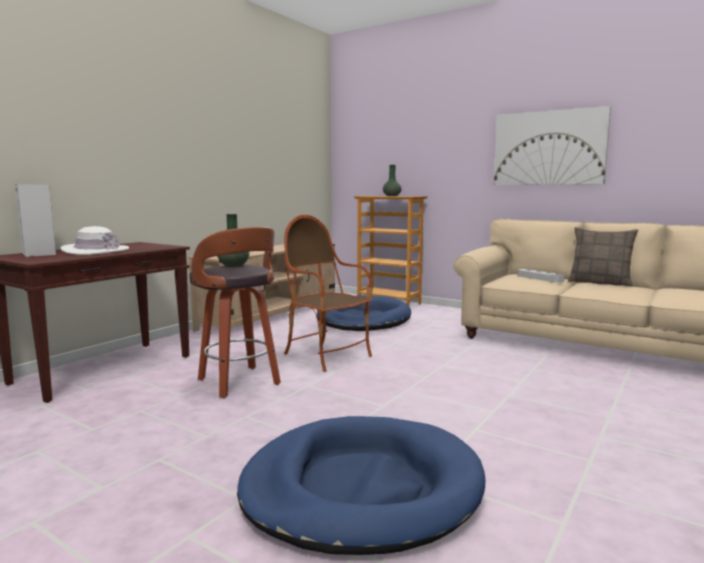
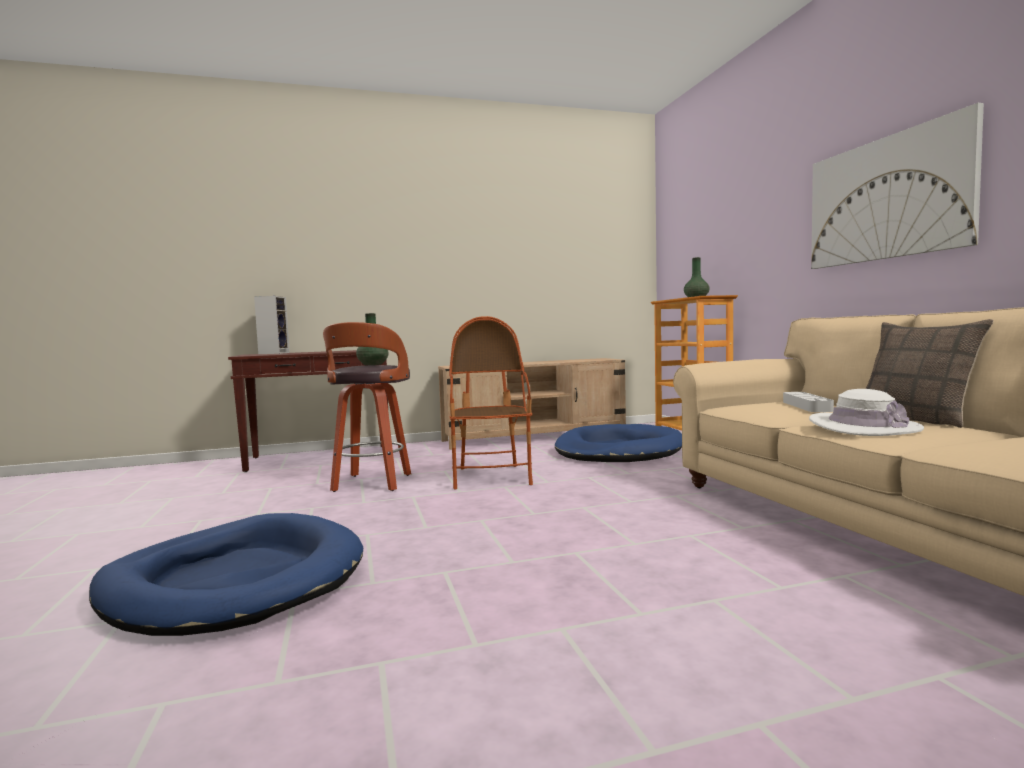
camera: 40 degrees right, 5 degrees down
white hat [60,226,129,255] -> white hat moved to [809,389,924,436]

